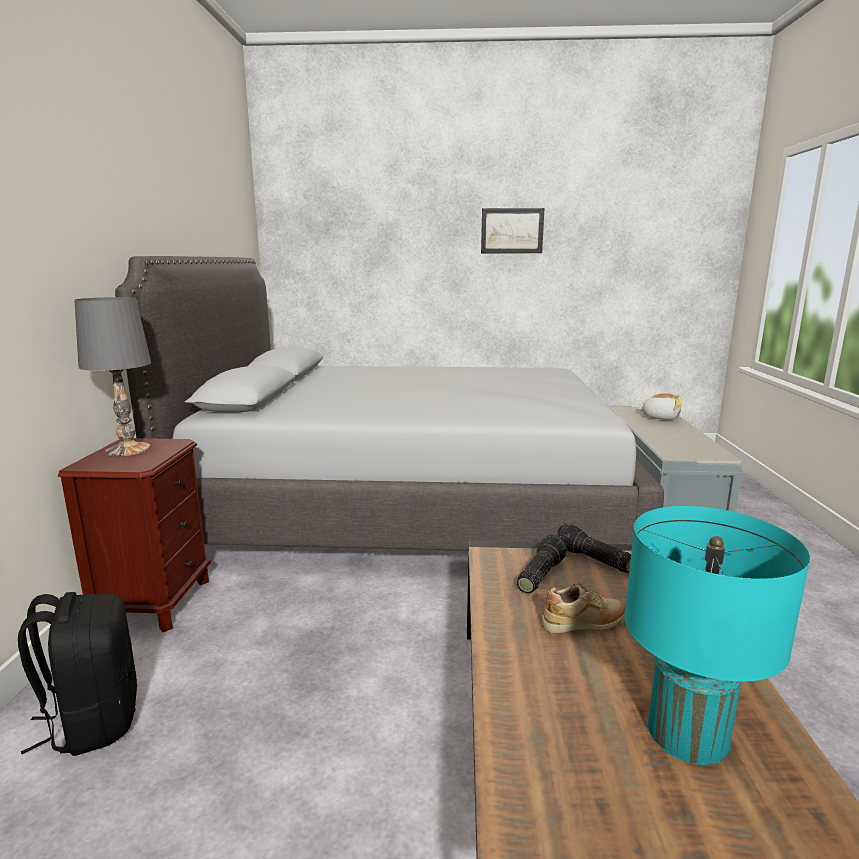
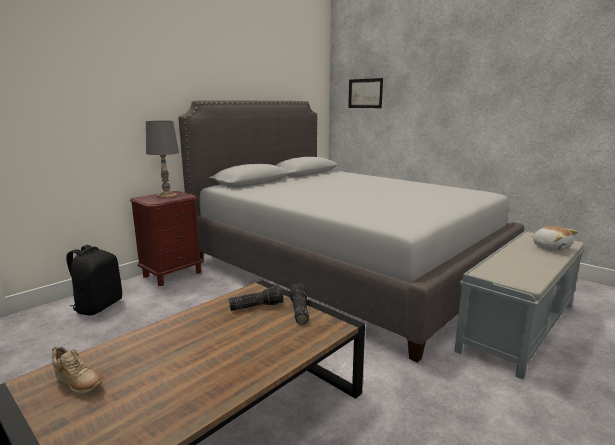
camera: 40 degrees right, 0 degrees up
picture [481,208,544,253] -> picture moved to [348,78,383,108]
beige shoe [542,583,626,634] -> beige shoe moved to [52,346,103,395]
turquoise table lamp [624,506,810,765] -> none

